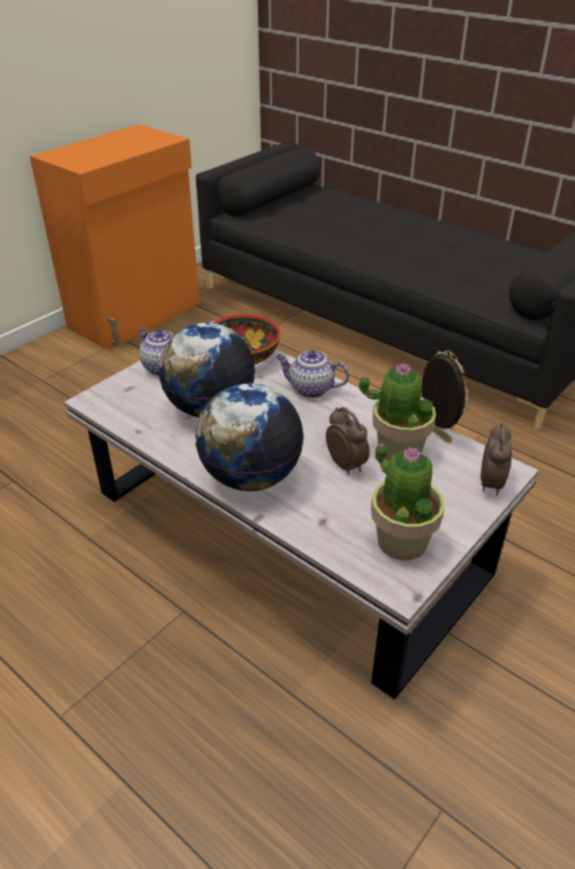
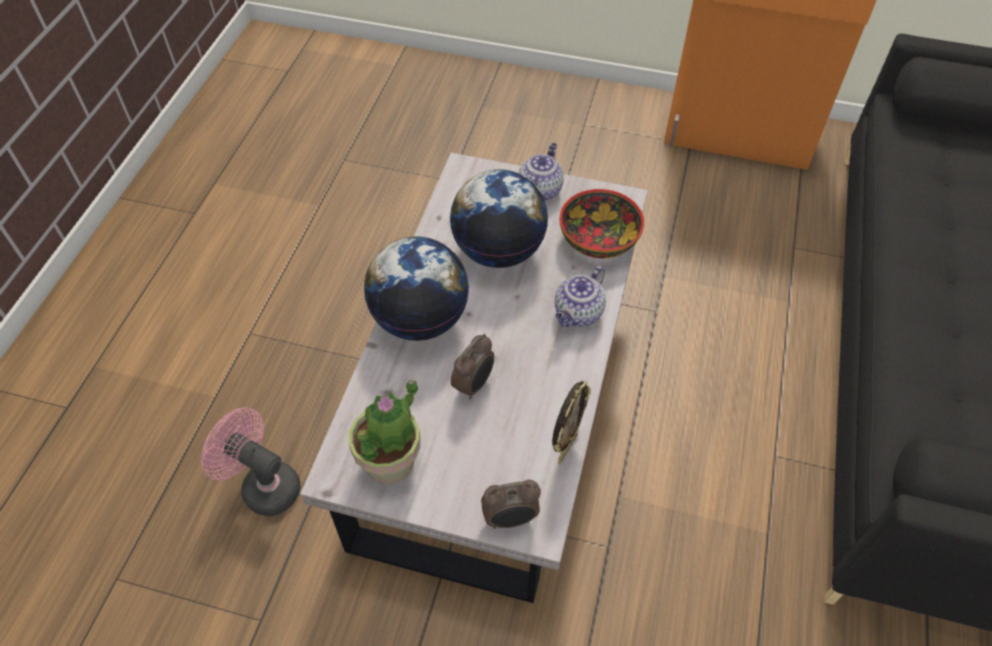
camera: 65 degrees right, 15 degrees up
teapot [276,350,349,398] -> teapot turned 135 degrees counterclockwise [555,266,606,327]
potted plant [359,363,436,461] -> none
none -> pink fan [201,407,301,516]

